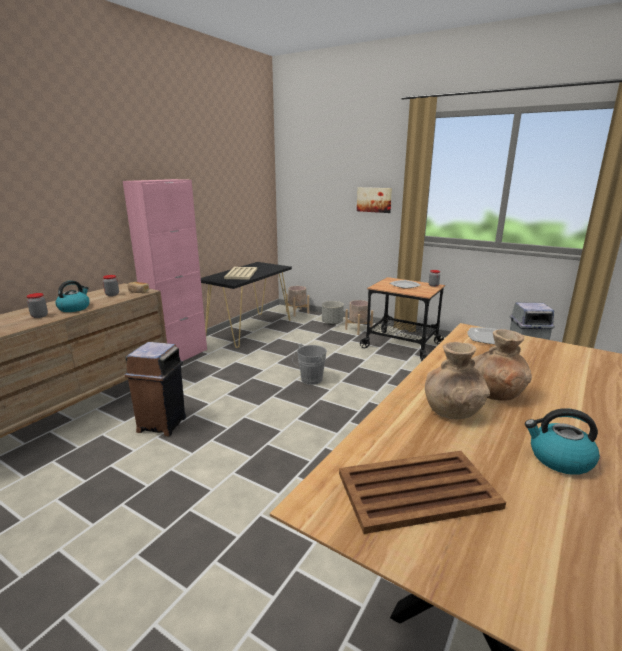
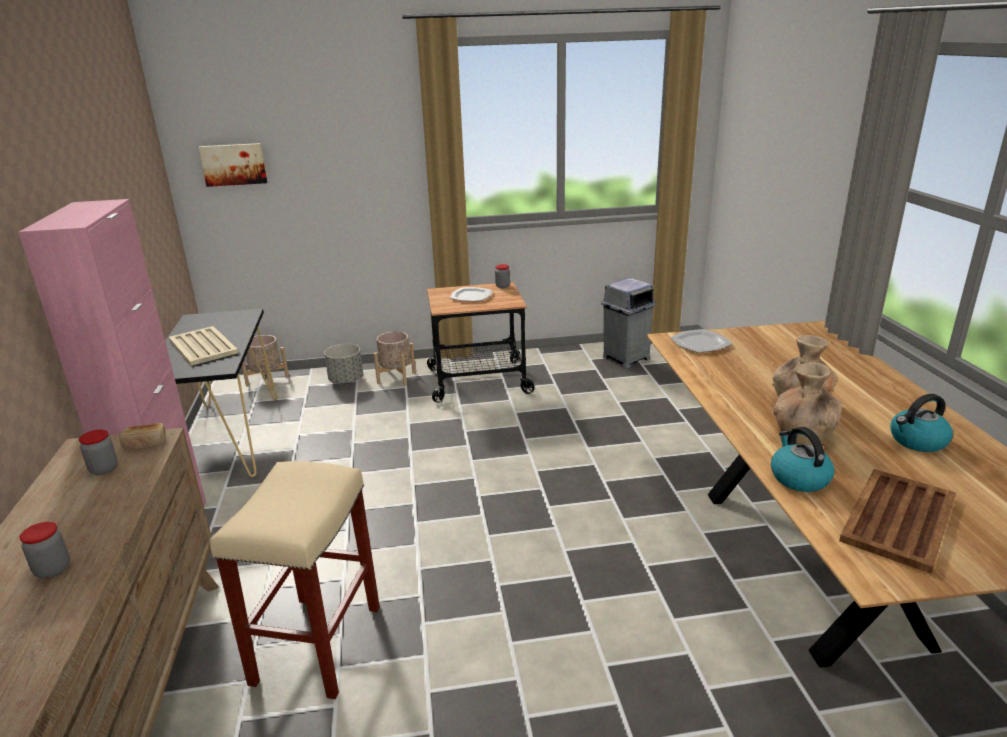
camera: 40 degrees left, 5 degrees up
kettle [55,280,90,312] -> kettle moved to [771,427,834,492]
brown trash can [125,342,186,436] -> beige stool [210,461,380,699]
grey bucket [292,344,327,385] -> none
picture [357,187,392,213] -> picture moved to [198,143,267,187]

